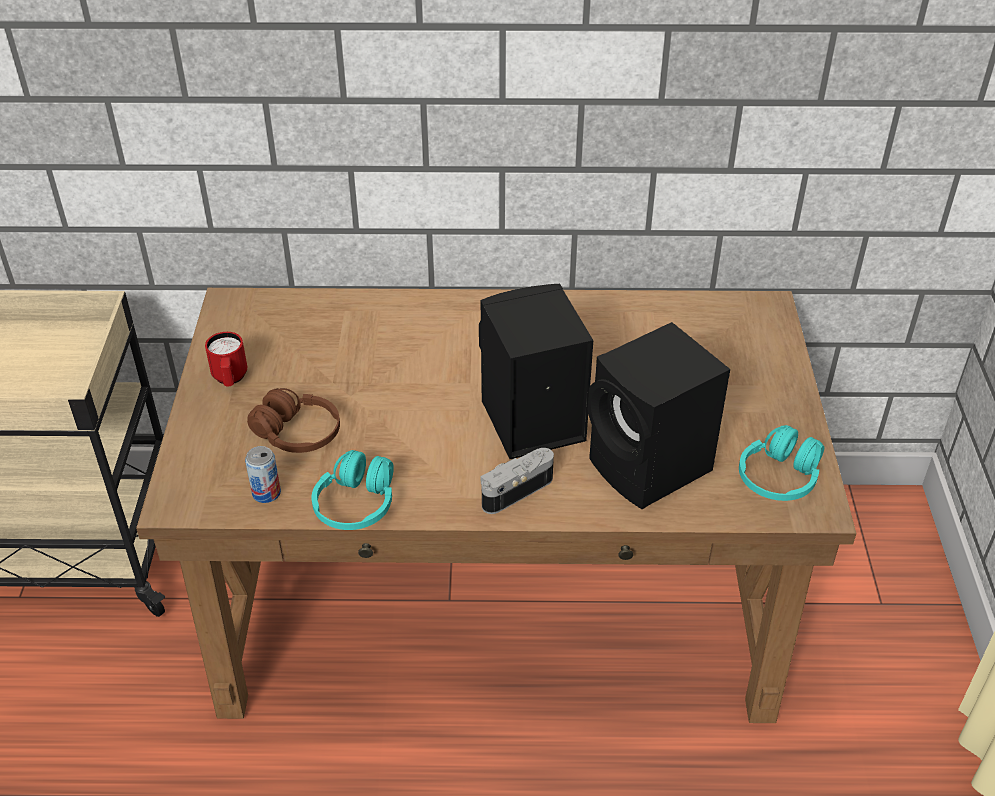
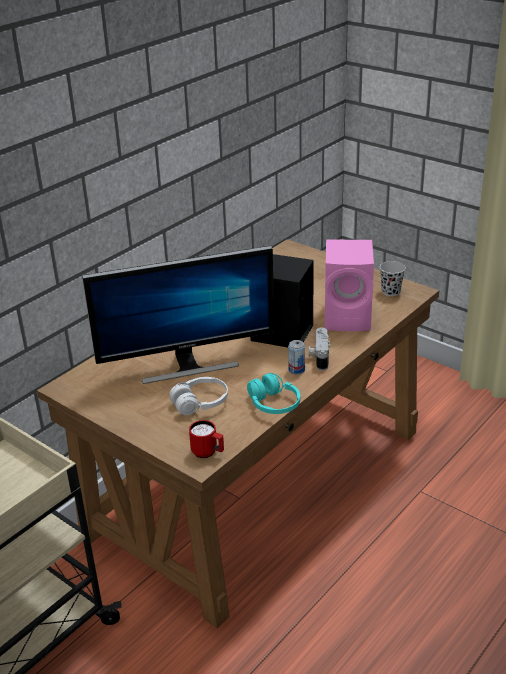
camera: 50 degrees left, 10 degrees down
red mug [205,332,247,387] -> red mug moved to [189,420,224,458]
can [245,446,281,503] -> can moved to [288,340,305,374]
brown headphones [247,388,340,453] -> white headphones [169,377,228,415]
black speaker [588,322,730,509] -> pink speaker [325,240,374,331]
turquoise headphones [739,425,824,501] -> black cup [380,261,406,296]
none -> monitor [82,246,274,384]

